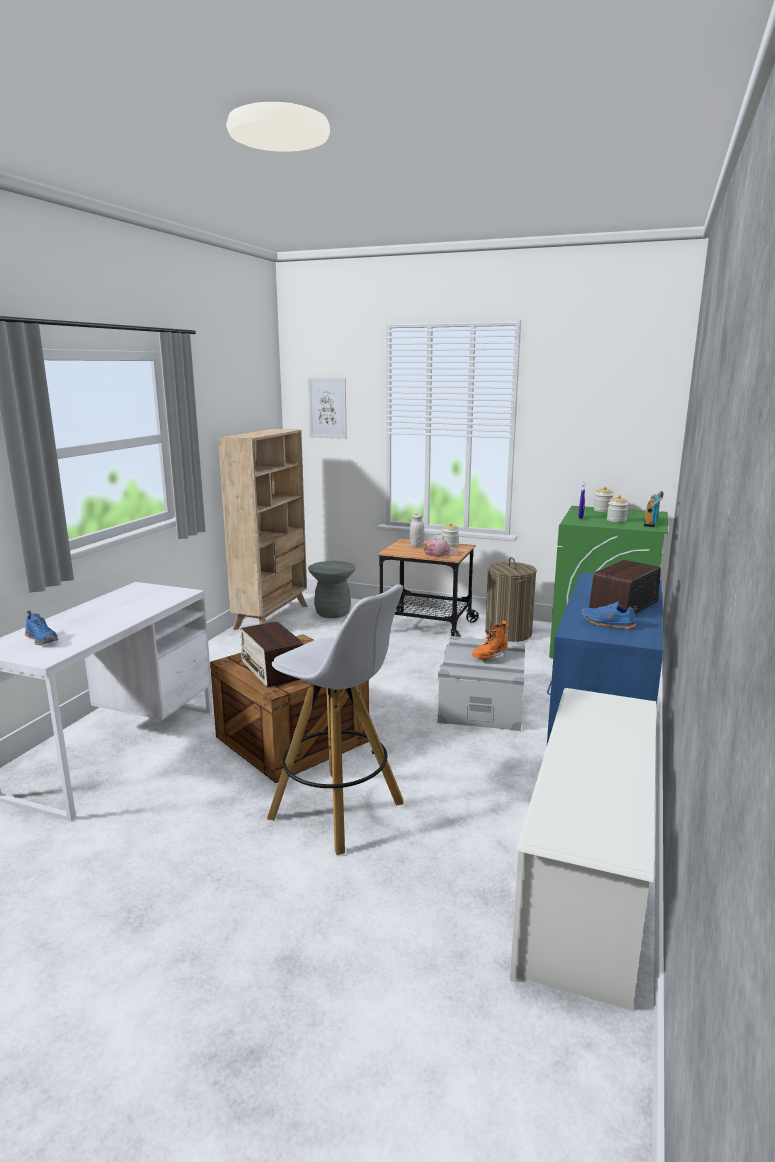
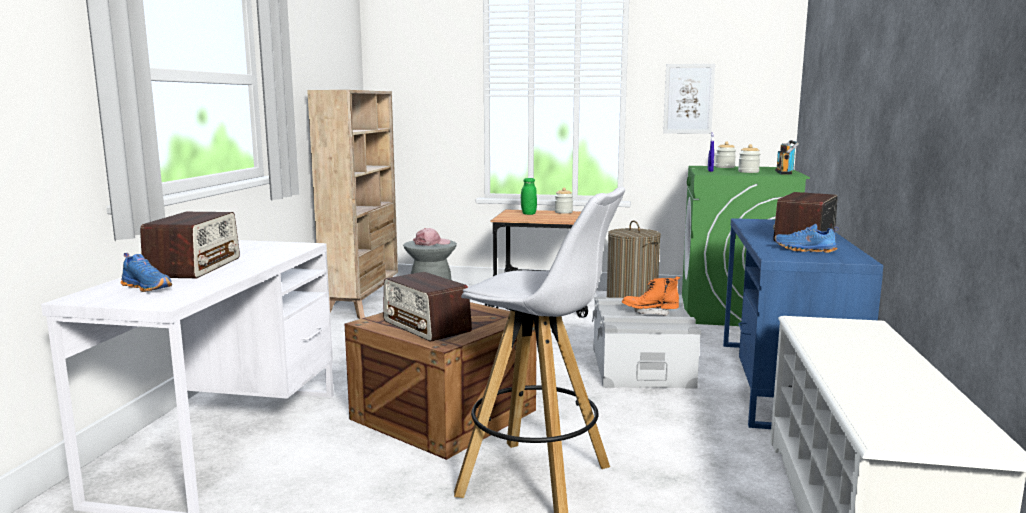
camera: 10 degrees left, 5 degrees down
picture [308,378,347,439] -> picture moved to [663,64,715,134]
white jar [410,514,424,547] -> green jar [521,178,537,215]
pink cap [424,539,460,557] -> pink cap moved to [413,228,450,246]
orange boot [472,621,509,662] -> orange boot turned 60 degrees clockwise [622,276,680,316]
none -> radio [140,212,240,278]

